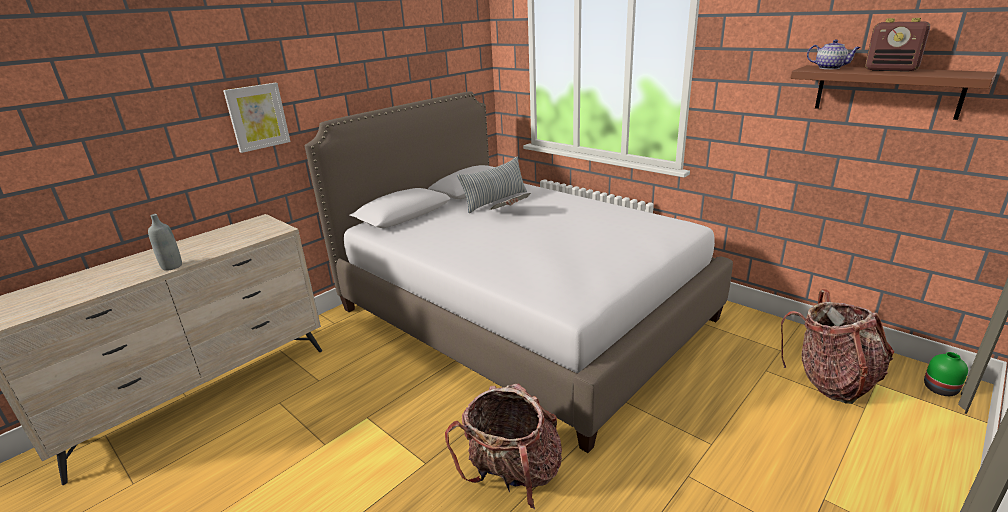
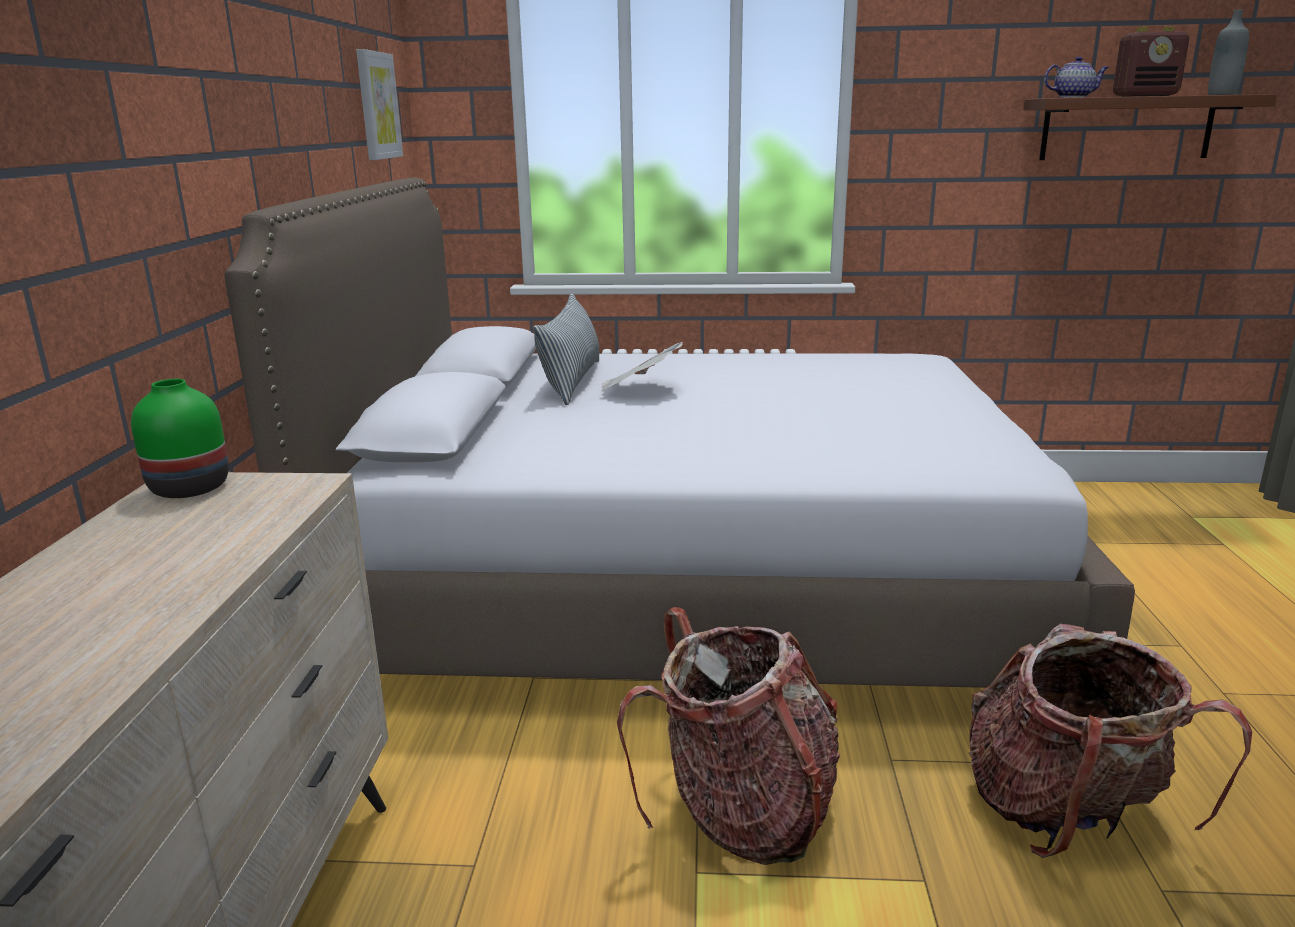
camera: 40 degrees left, 5 degrees down
grey bottle [148,214,182,271] -> grey bottle moved to [1208,10,1249,95]
picture [223,83,291,153] -> picture moved to [356,49,403,160]
backpack [781,289,895,404] -> backpack moved to [617,607,840,865]
green vase [924,352,968,396] -> green vase moved to [131,379,229,498]

